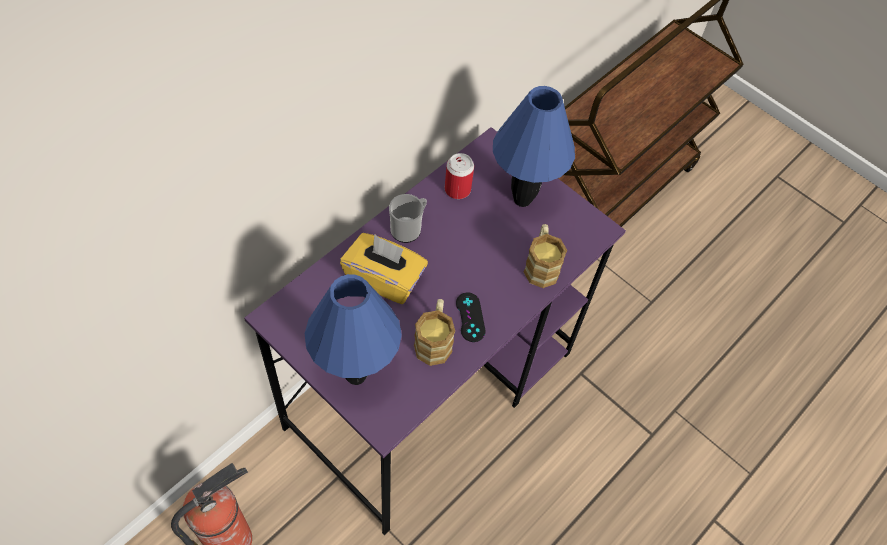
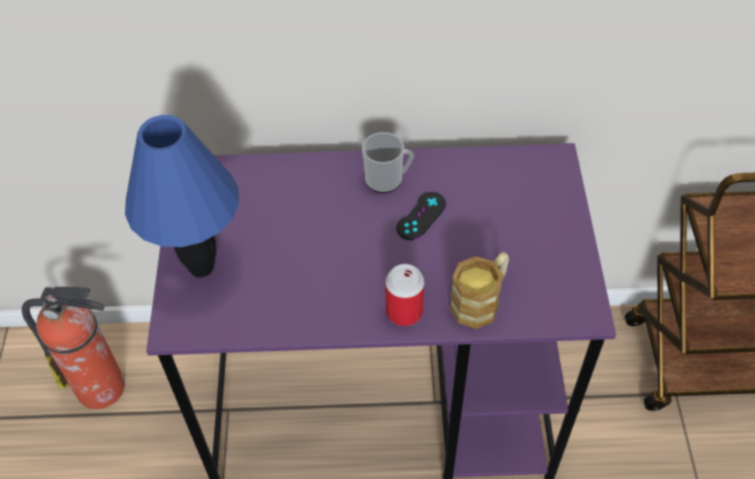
camera: 50 degrees right, 5 degrees down
yellow tissue box [340,233,428,304] -> none
mug [414,299,455,366] -> none
can [445,153,474,199] -> can moved to [385,264,425,326]
black game controller [456,293,486,342] -> black game controller moved to [396,192,446,240]
blue table lamp [493,86,575,207] -> none

